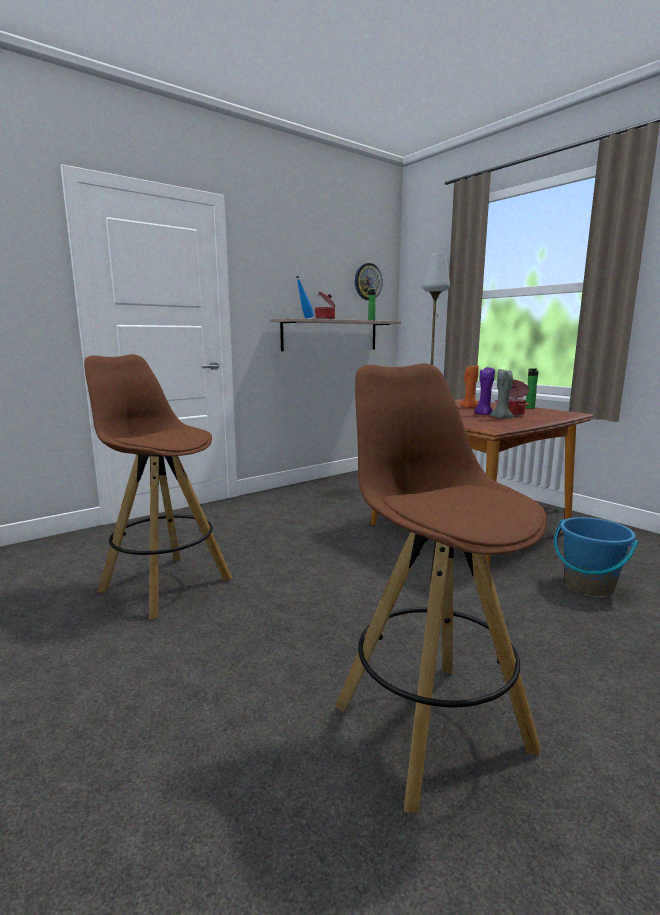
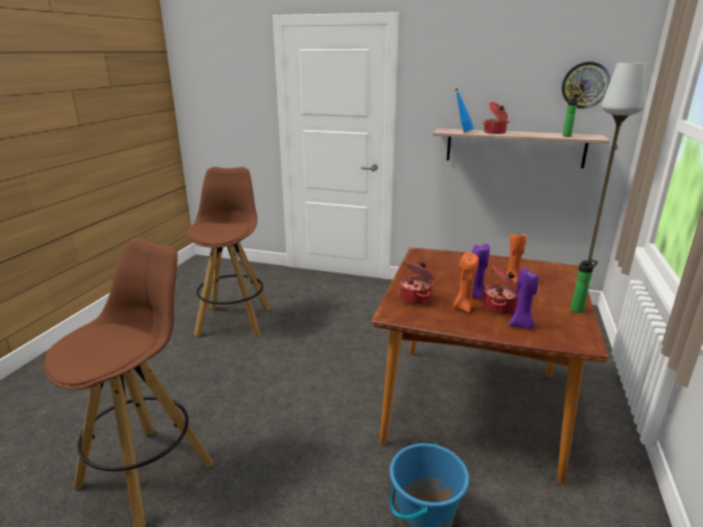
camera: 55 degrees right, 10 degrees up
grey candle [490,369,514,419] -> orange candle [454,252,479,313]
none -> cooking pot [400,262,435,306]
none -> purple candle [509,268,539,329]

